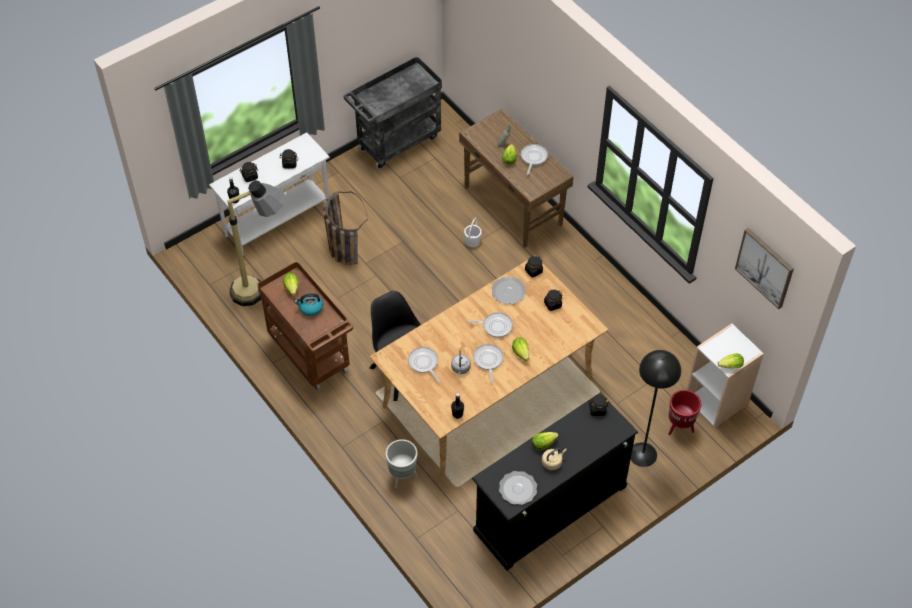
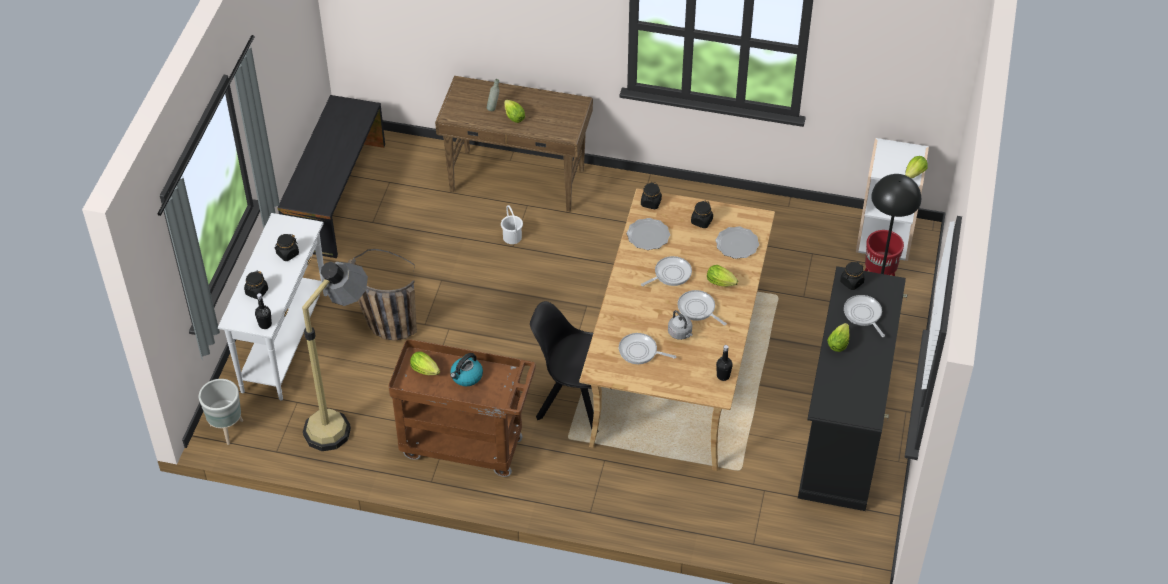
camera: 40 degrees left, 5 degrees down
black cart [344,57,442,169] -> black bench [277,95,385,258]
grey planter [385,439,418,489] -> grey planter moved to [199,379,243,445]
plate [499,471,537,505] -> plate moved to [715,226,759,259]
frying pan [521,144,548,175] -> frying pan moved to [844,295,885,337]
beige kettle [542,448,567,470] -> none
picture [735,228,794,309] -> none

